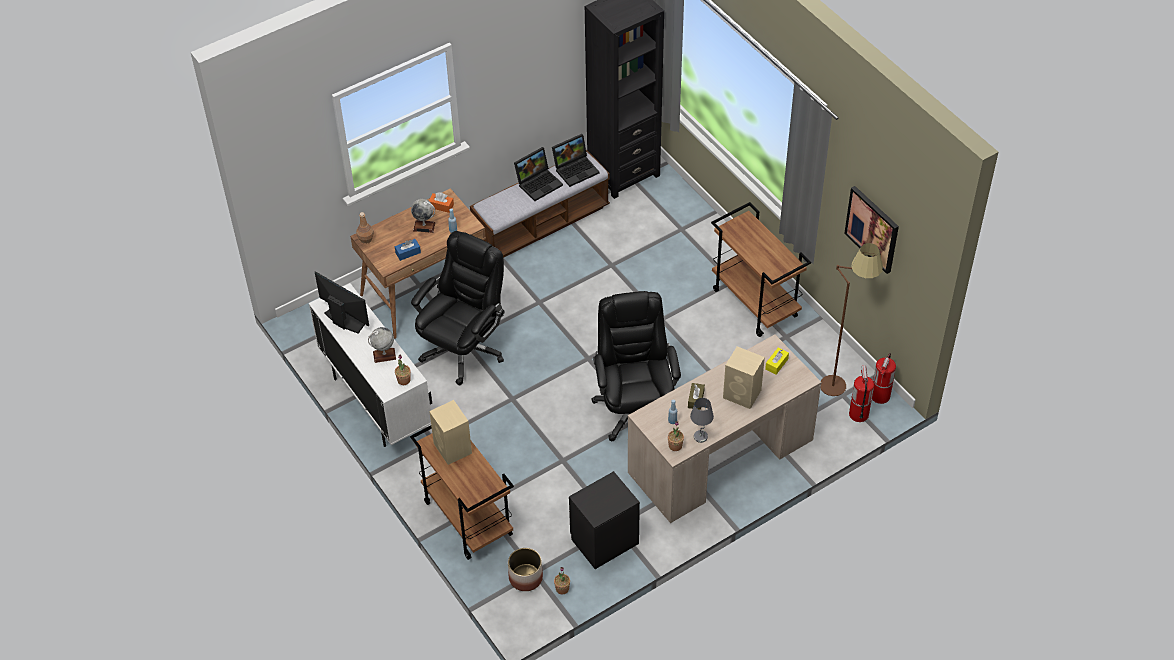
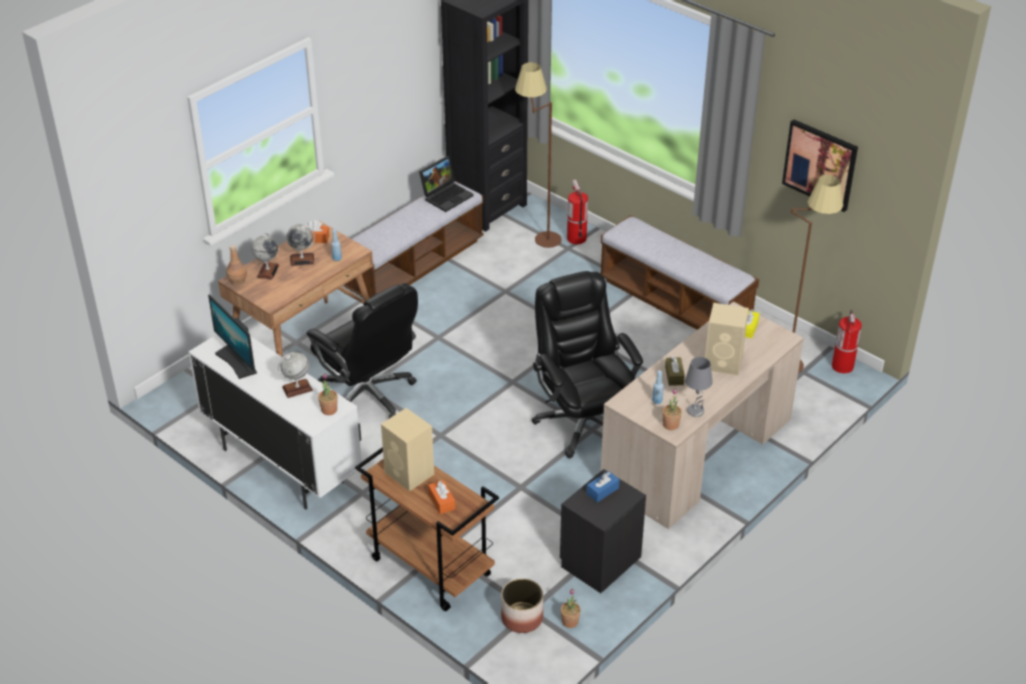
camera: 15 degrees left, 10 degrees down
monitor [315,271,369,334] -> monitor turned 150 degrees counterclockwise [208,295,257,379]
blue tissue box [395,239,421,261] -> blue tissue box moved to [586,471,619,502]
black office chair [411,231,505,385] -> black office chair turned 120 degrees clockwise [307,283,418,418]
laptop [514,147,563,201] -> none
brown cart [711,202,811,337] -> bench [600,215,759,330]
fire extinguisher [849,365,874,422] -> fire extinguisher moved to [567,180,588,244]
none -> globe [252,233,279,279]
none -> orange tissue box [428,480,455,514]
none -> brown floor lamp [515,62,562,248]

